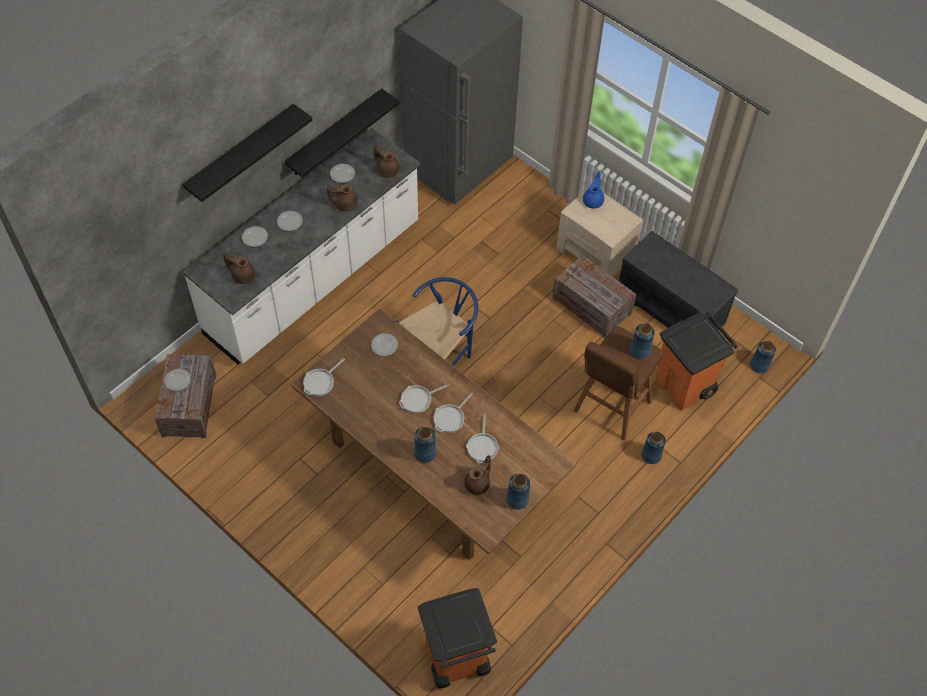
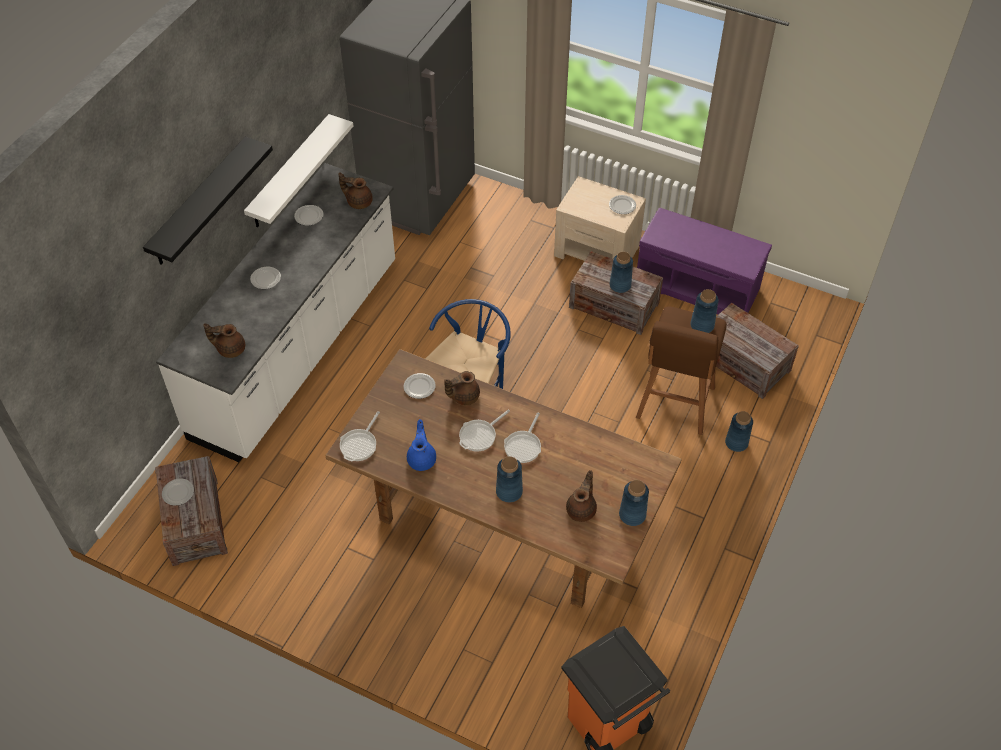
camera: 15 degrees left, 5 degrees down
plate [242,226,268,247] -> plate moved to [609,195,636,214]
black shelf [284,89,400,178] -> white shelf [244,114,353,227]
brown teapot [327,184,357,211] -> brown teapot moved to [444,371,480,405]
frying pan [466,414,499,463] -> none
blue teapot [583,171,604,208] -> blue teapot moved to [407,419,436,471]
grey bench [619,231,738,330] -> purple bench [637,208,772,315]
orange trash can [656,311,738,411] -> crate [716,303,799,399]
blue vase [750,341,776,374] -> blue vase moved to [609,252,633,293]

